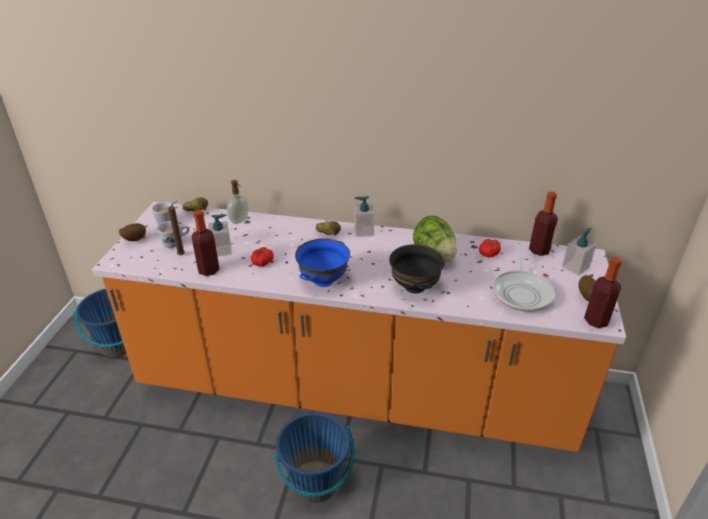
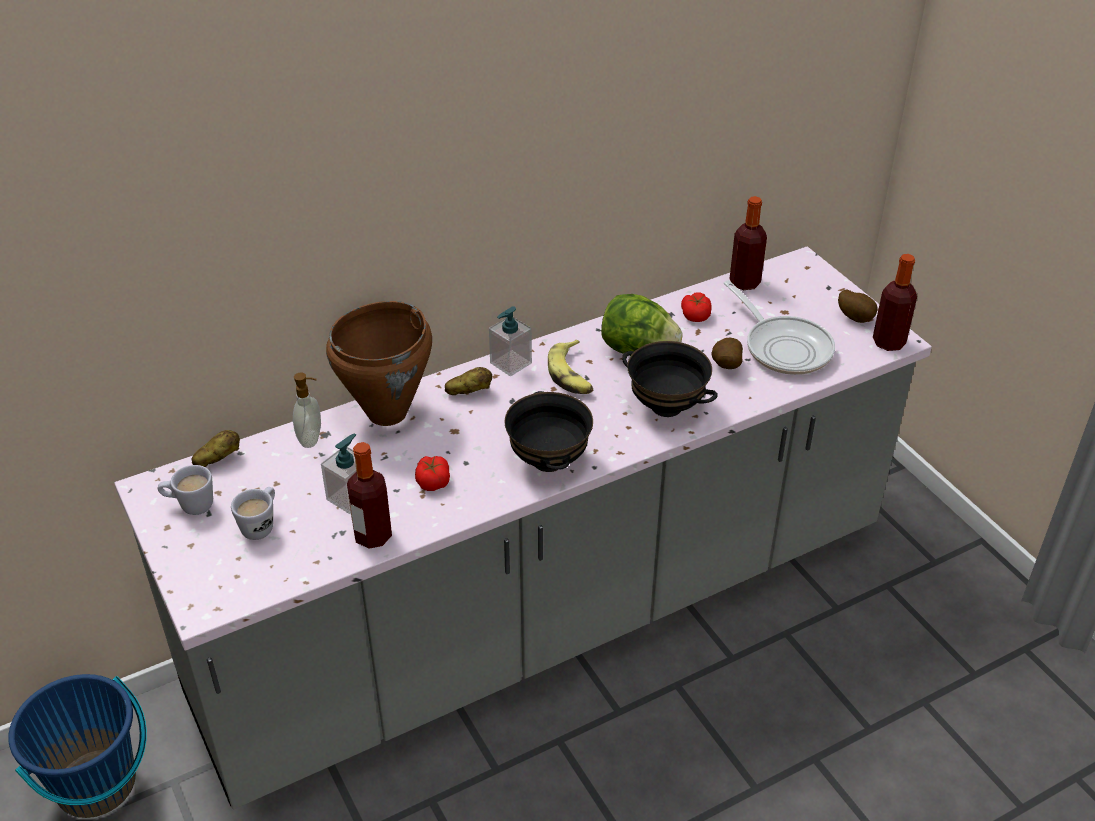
camera: 40 degrees left, 5 degrees up
orange counter [92,202,626,452] -> grey counter [114,247,932,809]
potato [119,223,146,241] -> potato moved to [711,337,743,369]
brown candle [168,201,185,256] -> none
blue bucket [273,412,355,503] -> none
blue bowl [295,238,350,287] -> black bowl [505,391,593,472]
soap dispenser [562,228,596,276] -> none
none -> brown cooking pot [326,301,432,426]
none -> banana [548,340,593,394]

